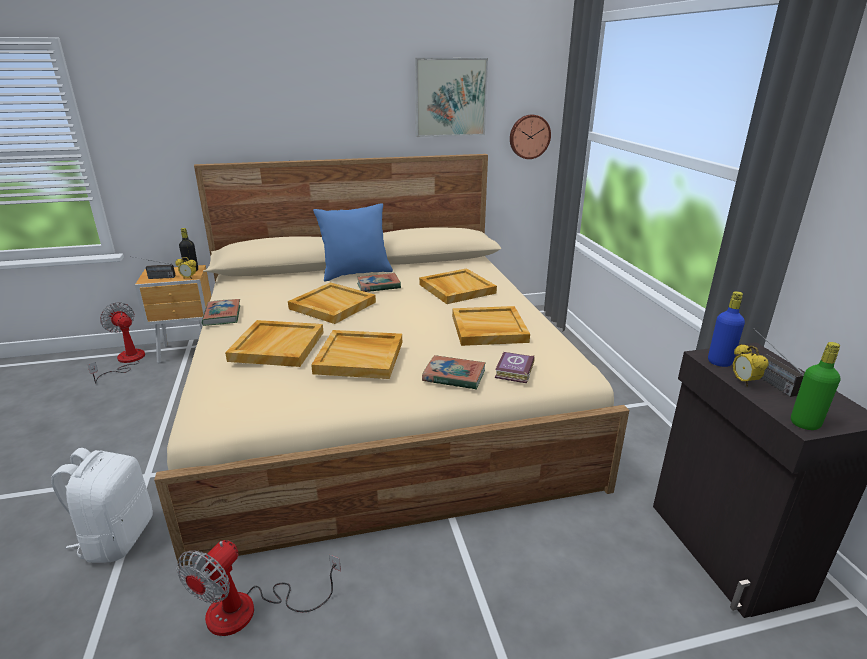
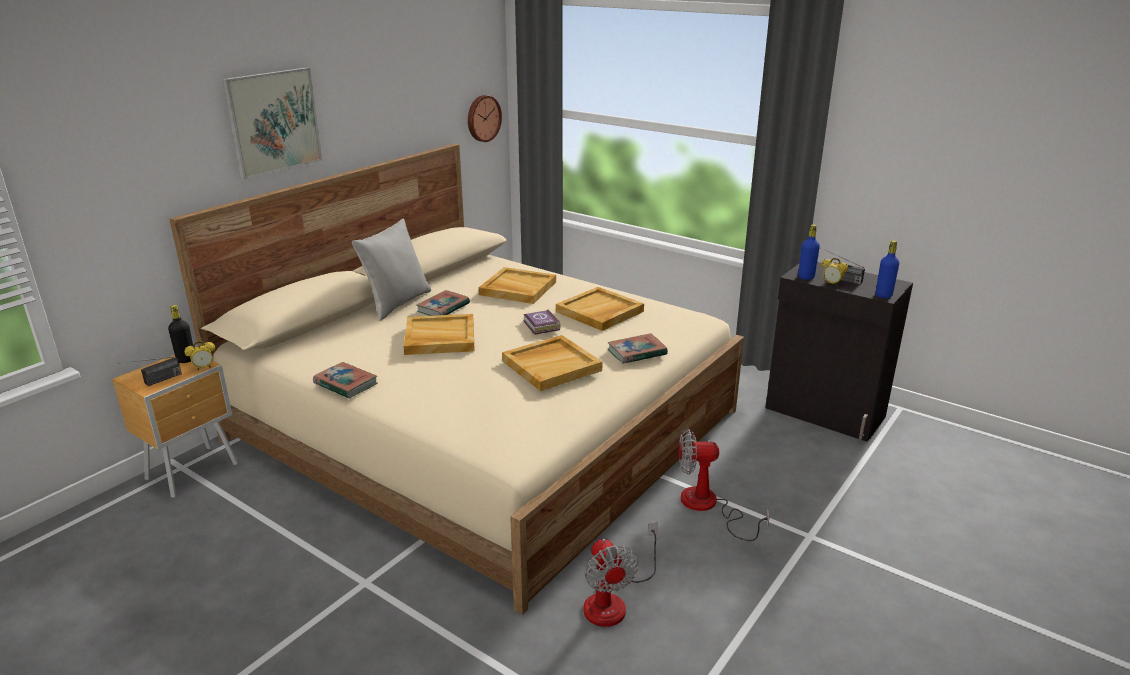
camera: 40 degrees left, 0 degrees up
white backpack [51,448,153,563] -> none
fan [88,302,145,383] -> fan moved to [679,429,770,541]
beige tray [225,320,324,367] -> none
blue pillow [313,203,393,282] -> grey pillow [352,219,431,321]
picture [415,58,488,137] -> picture moved to [223,67,322,180]
book [495,352,535,383] -> book moved to [523,310,561,335]
green bottle [791,342,840,430] -> blue bottle [875,240,899,298]

